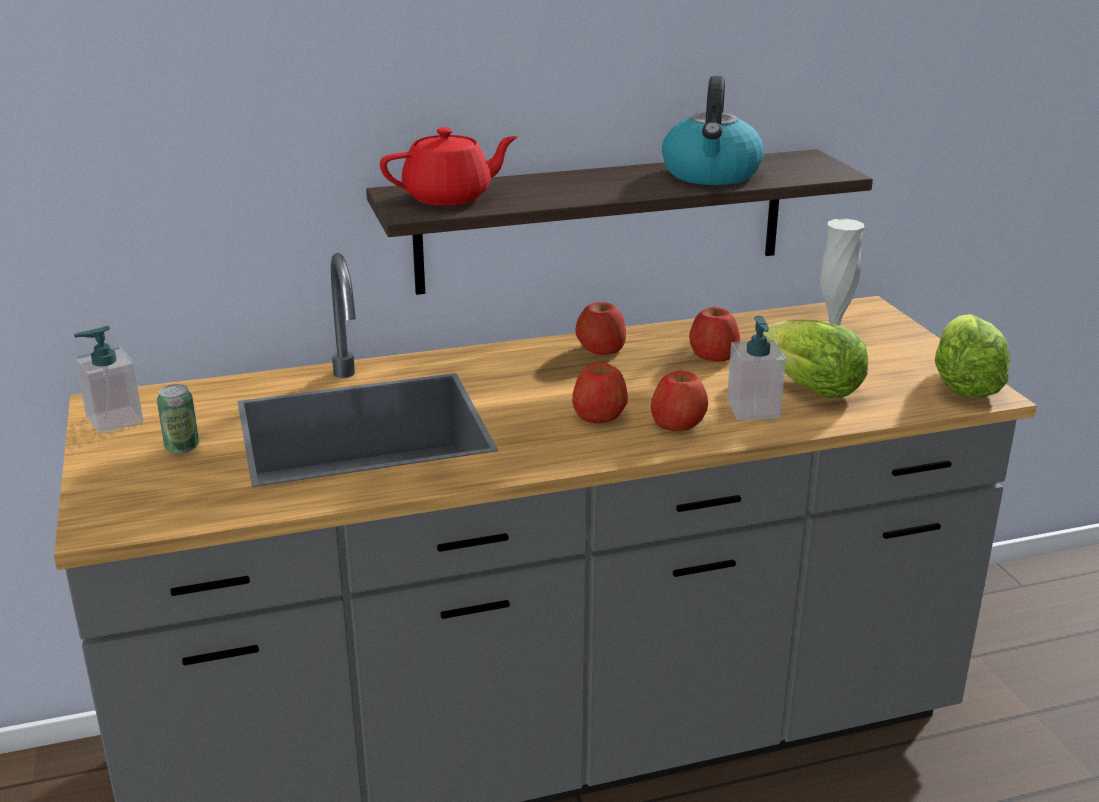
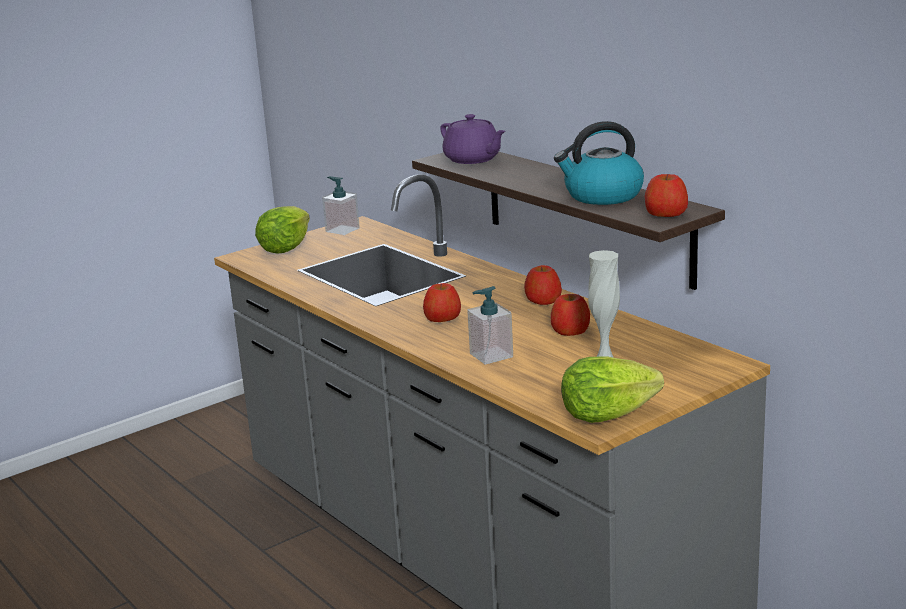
camera: 70 degrees right, 5 degrees down
can [157,384,199,454] -> none
red teapot [380,127,518,206] -> purple teapot [440,114,506,164]
apple [651,371,708,431] -> apple moved to [645,174,688,217]
lettuce [763,320,868,398] -> lettuce moved to [255,206,310,254]

